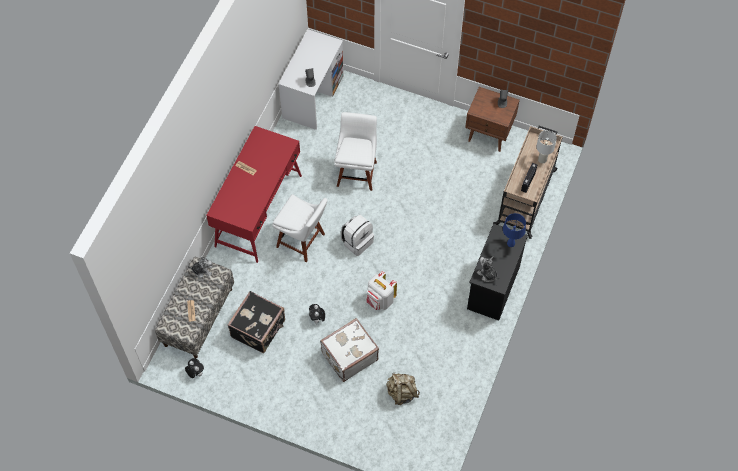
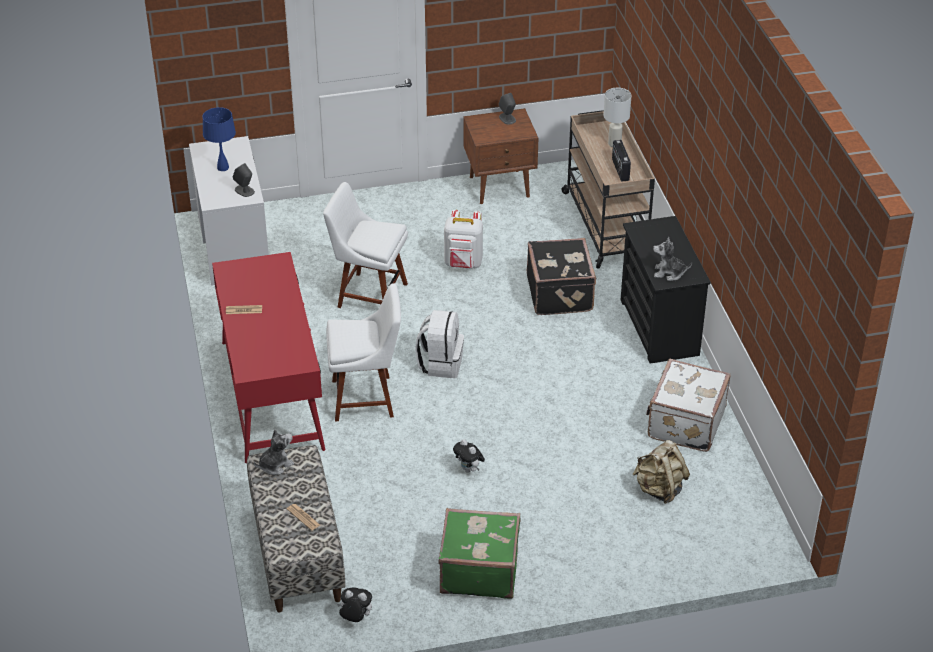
camera: 35 degrees left, 20 degrees down
black suitcase [228,291,285,353] -> black suitcase moved to [527,238,597,315]
white suitcase [320,318,379,382] -> white suitcase moved to [646,359,731,452]
white chair [334,112,377,191] -> white chair turned 45 degrees counterclockwise [323,182,408,308]
white backpack [366,271,397,310] -> white backpack moved to [444,210,483,269]
blue table lamp [503,213,526,247] -> blue table lamp moved to [202,107,236,171]
none -> green suitcase [438,508,520,599]

